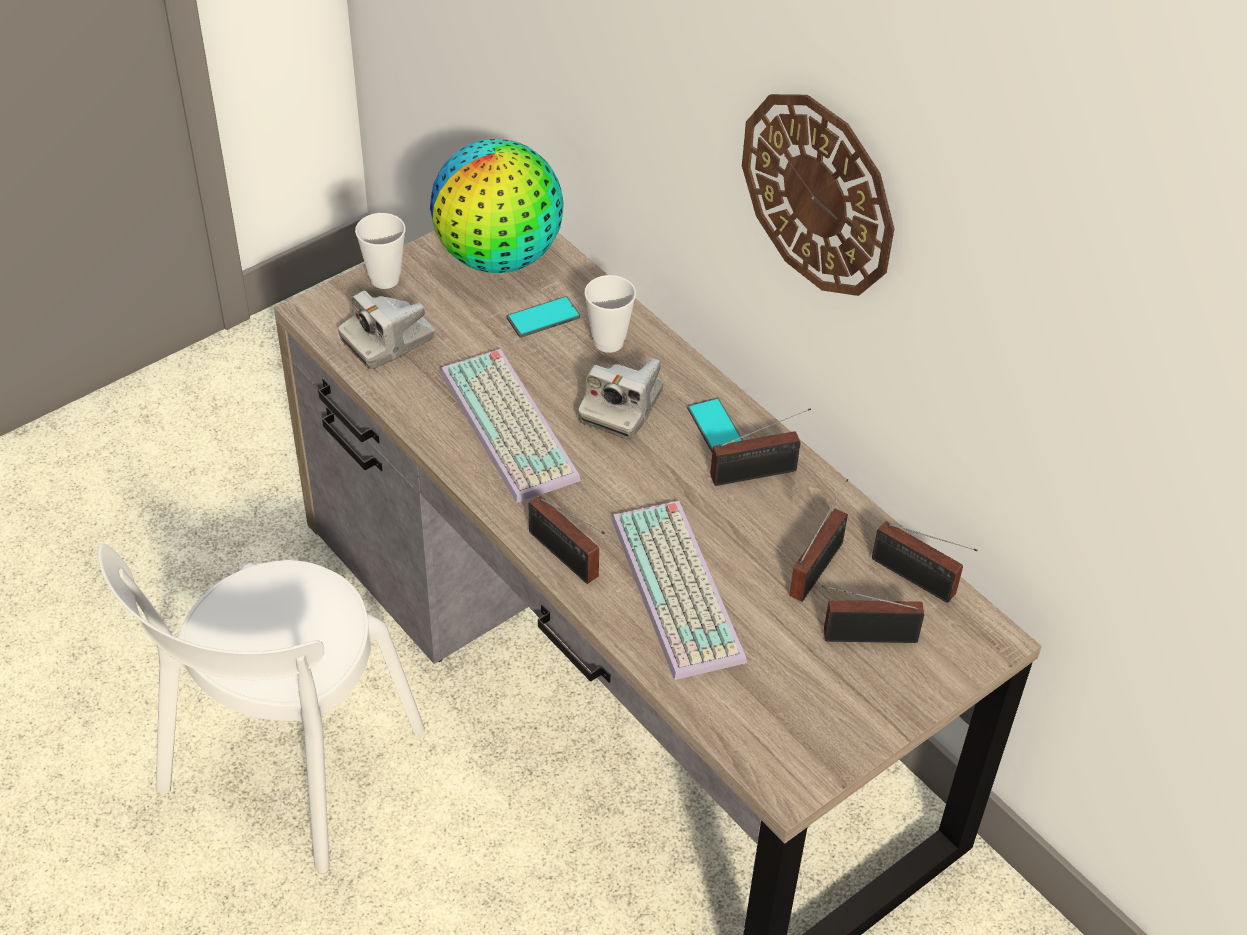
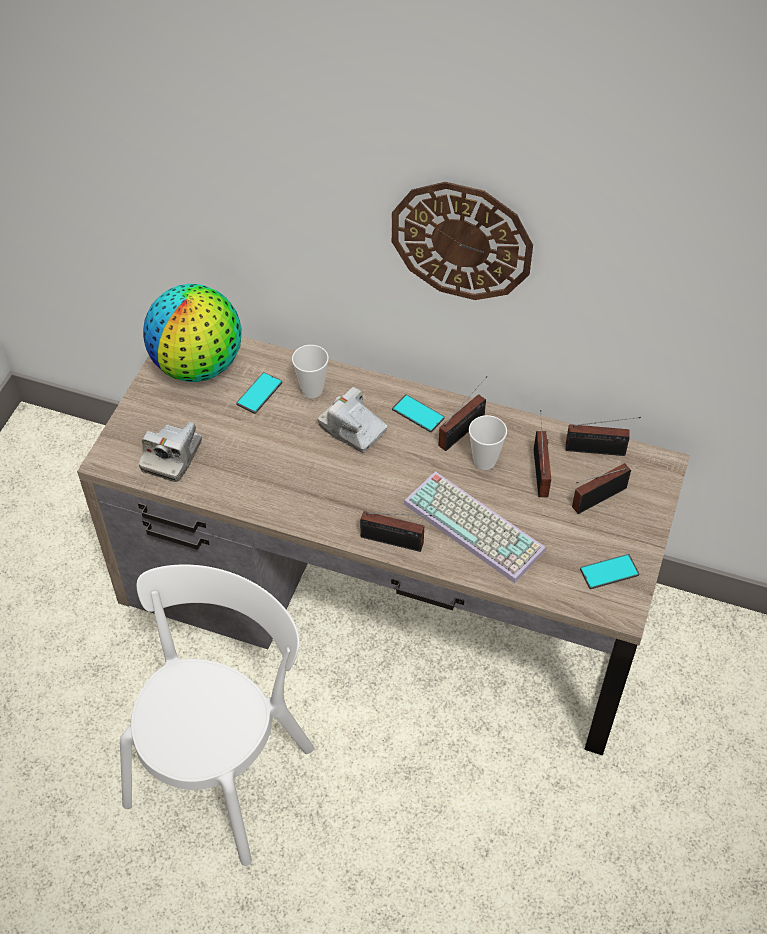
camera: 30 degrees left, 5 degrees up
white chair [98,544,425,874] -> white chair turned 150 degrees counterclockwise [120,565,314,866]
cup [355,213,406,289] -> cup moved to [469,415,507,470]
keyboard [440,349,581,503] -> none
camera [578,358,664,439] -> camera turned 135 degrees clockwise [318,387,387,453]
none -> phone [580,554,639,589]

